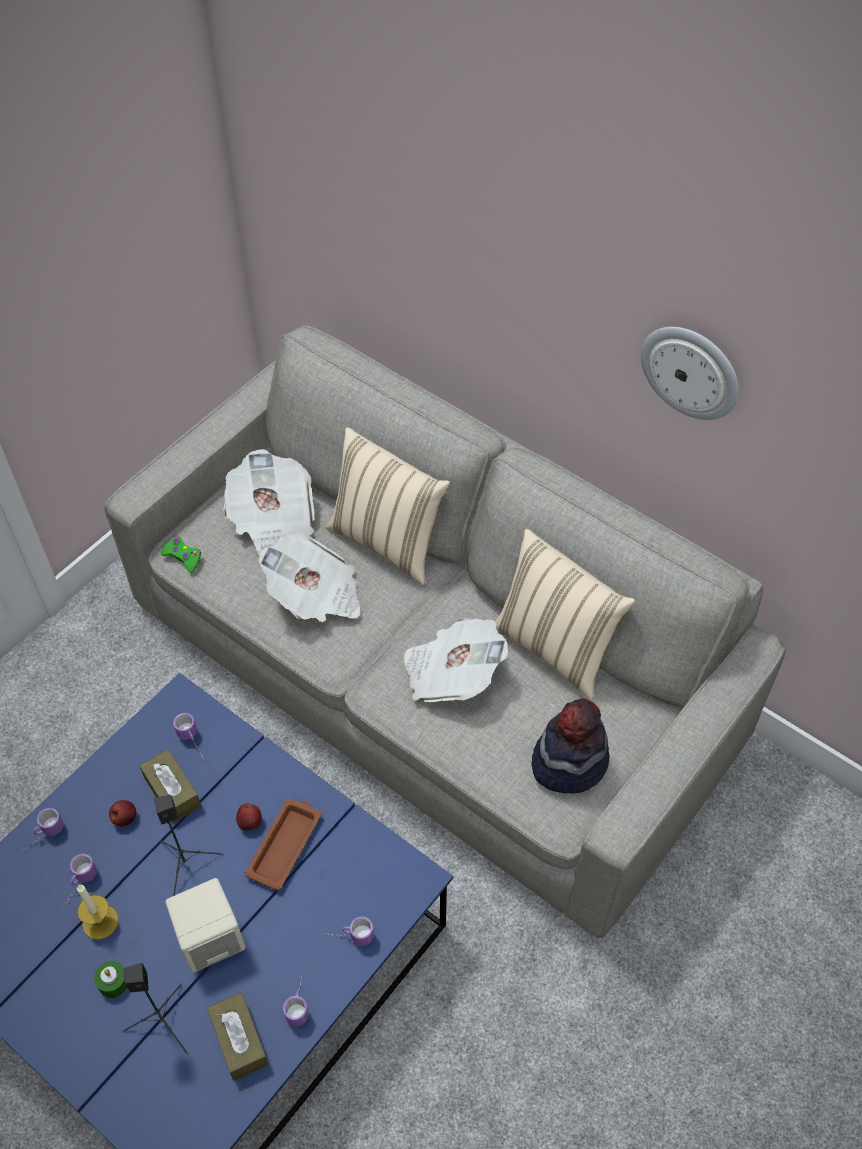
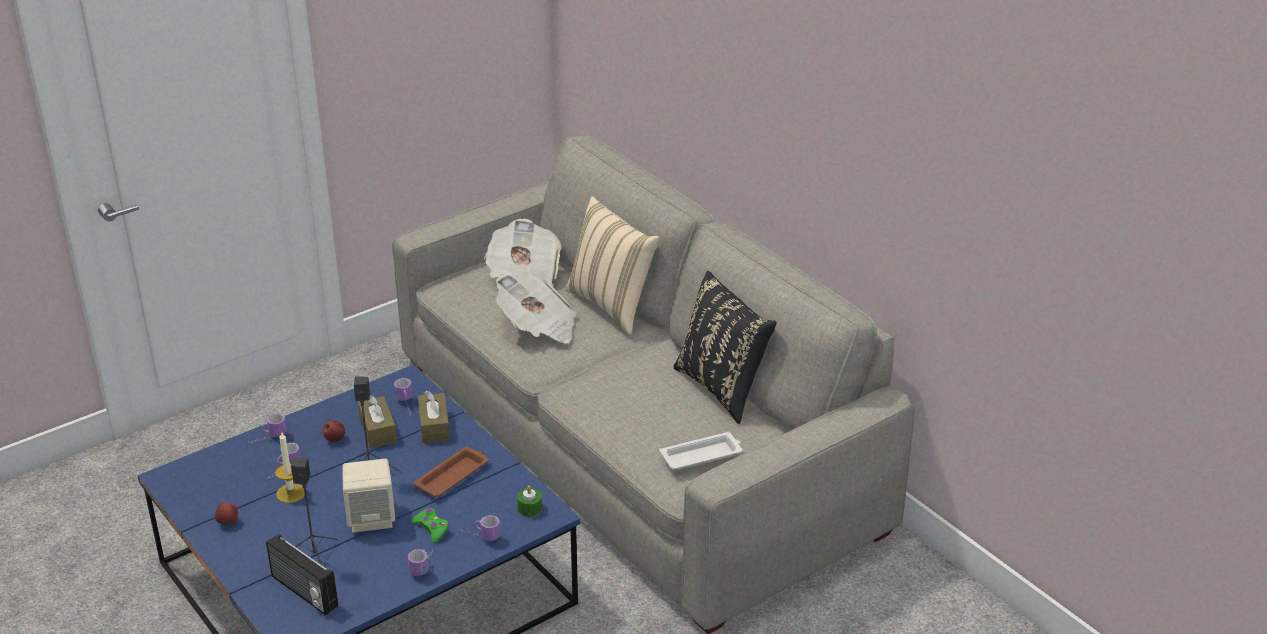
camera: 15 degrees right, 20 degrees down
green candle [94,961,127,998] -> green candle moved to [517,486,542,517]
green game controller [161,537,201,573] -> green game controller moved to [412,508,449,543]
brown tissue box [207,992,269,1081] -> brown tissue box moved to [418,391,450,443]
apple [236,803,262,830] -> apple moved to [215,502,238,526]
newspaper [404,618,508,702] -> none
beige pillow [495,529,635,701] -> black pillow [673,271,777,424]
hat [531,698,609,794] -> white tray [659,432,742,470]
wall clock [641,327,739,420] -> none
none -> radio [266,534,338,615]

